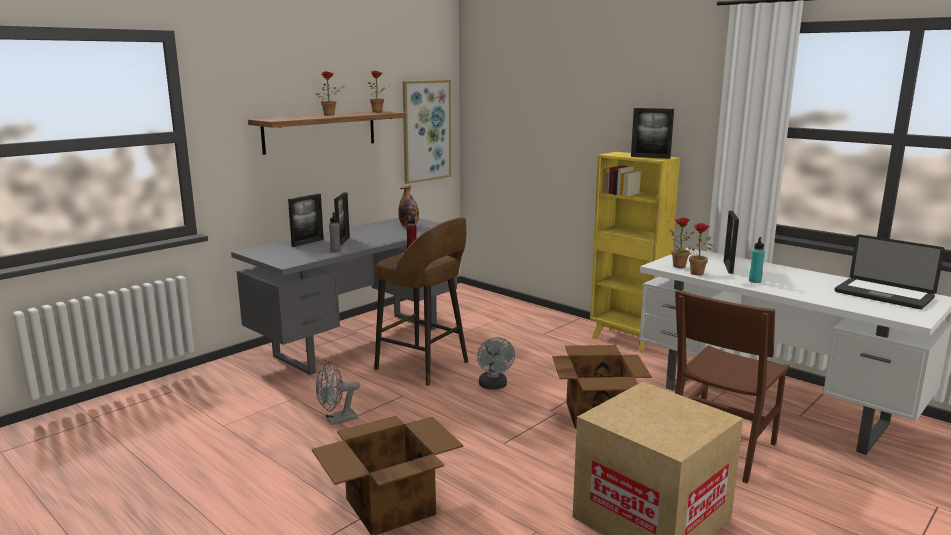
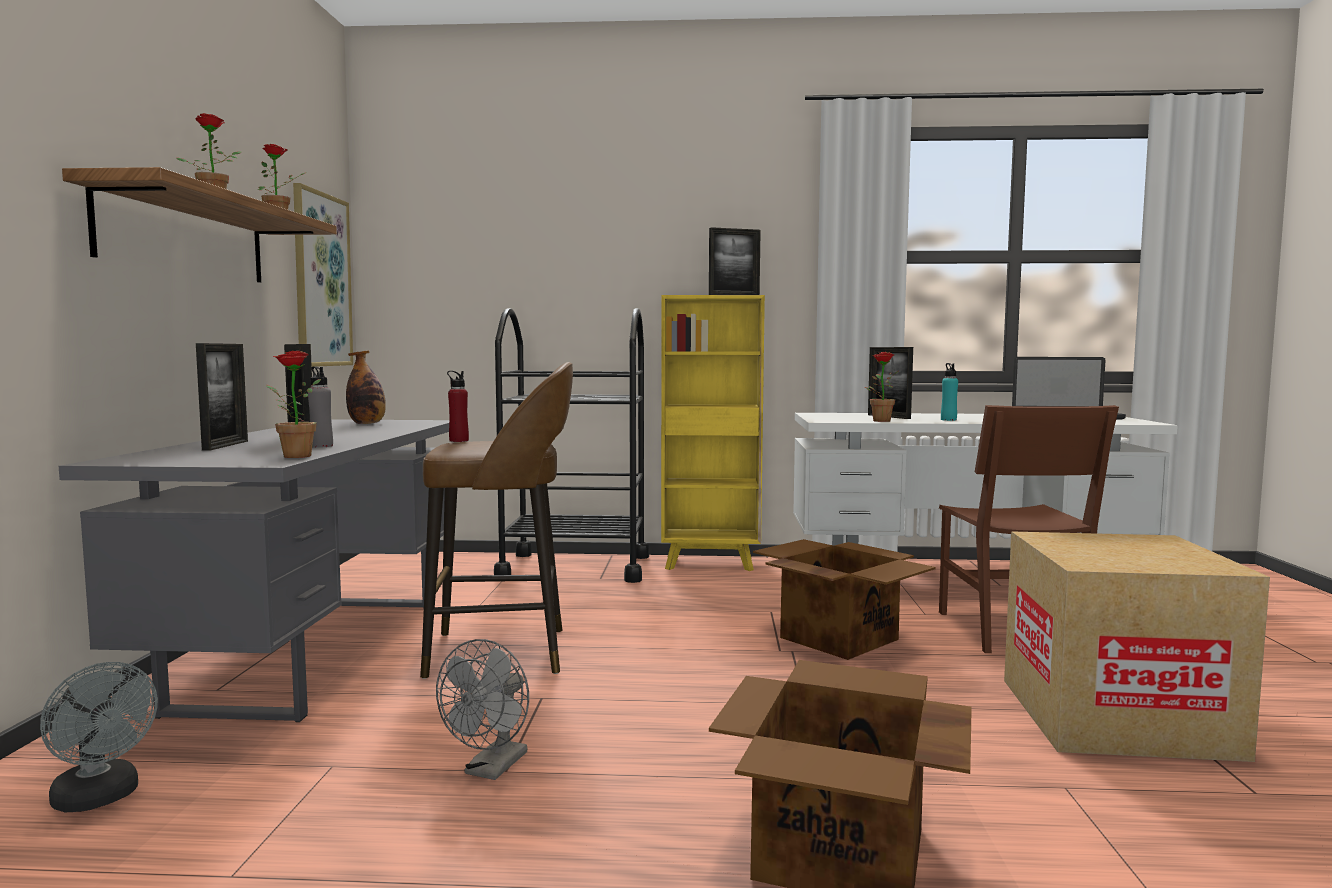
camera: 40 degrees left, 10 degrees down
grey fan [477,337,515,390] -> grey fan moved to [40,662,158,812]
potted plant [669,218,694,268] -> potted plant moved to [266,350,321,458]
none -> black cart [494,308,649,583]

